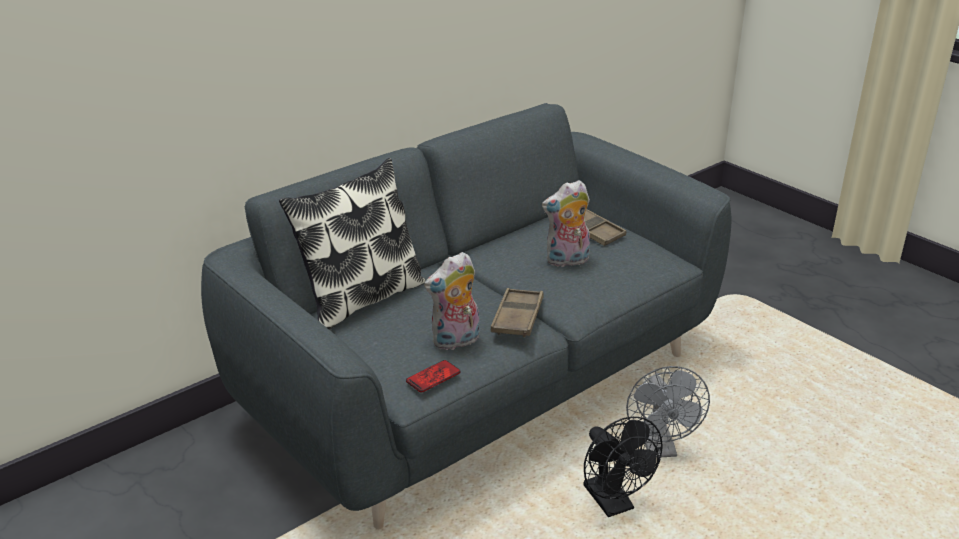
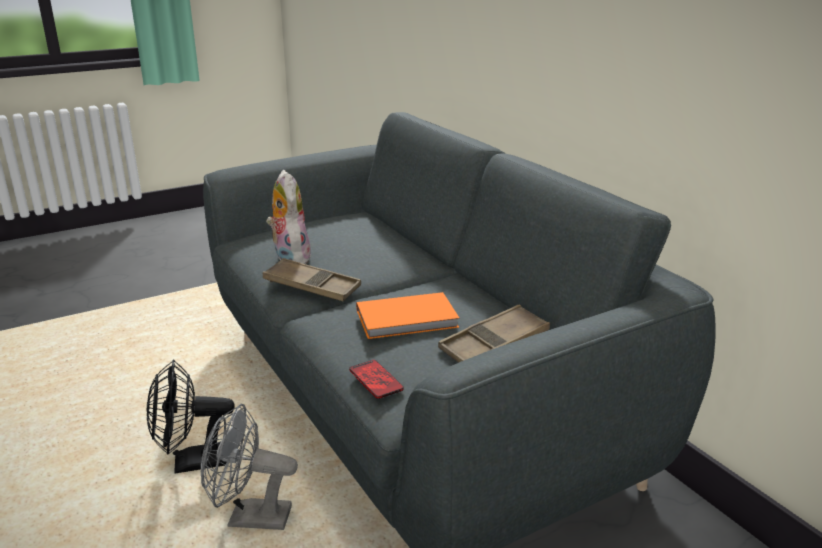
camera: 100 degrees right, 5 degrees down
pillow [279,158,426,330] -> none
phone [406,360,461,392] -> phone moved to [349,360,404,399]
plush toy [542,180,590,267] -> orange book [356,292,459,339]

